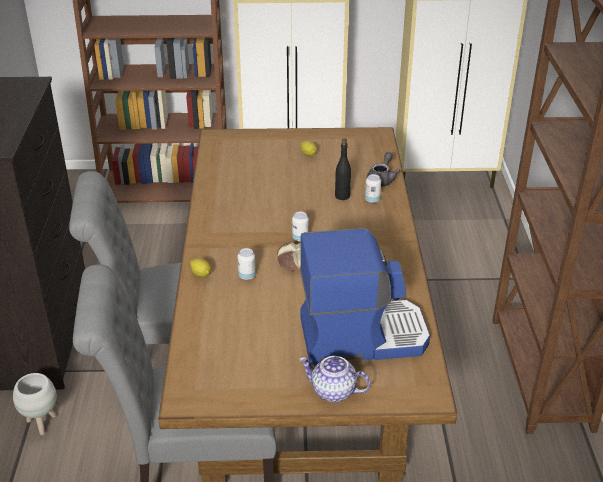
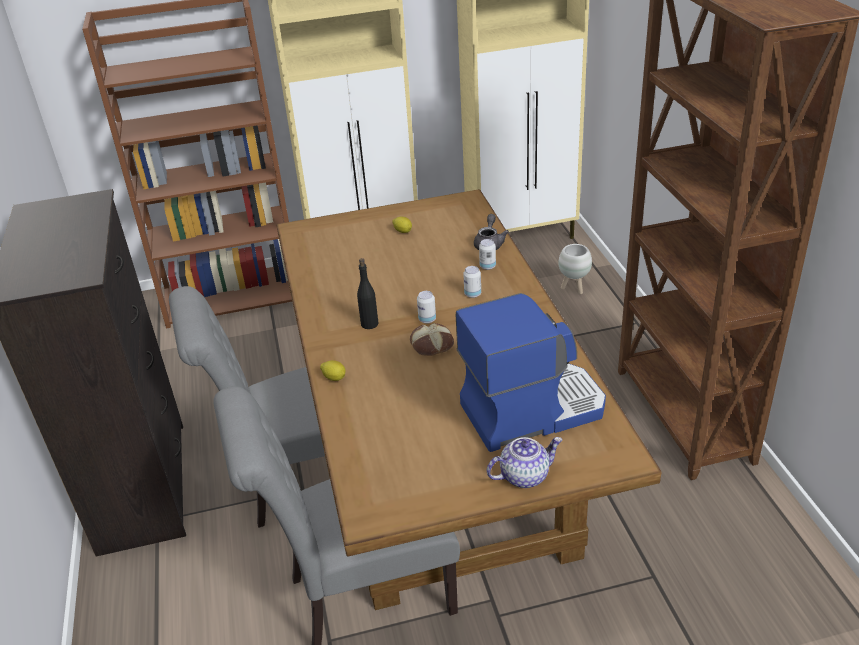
camera: 10 degrees left, 0 degrees up
white planter [13,373,57,435] -> white planter moved to [558,244,592,294]
can [237,248,256,280] -> can moved to [463,266,481,298]
teapot [299,356,371,402] -> teapot turned 150 degrees clockwise [487,437,562,488]
black bottle [335,138,351,200] -> black bottle moved to [357,258,378,329]

